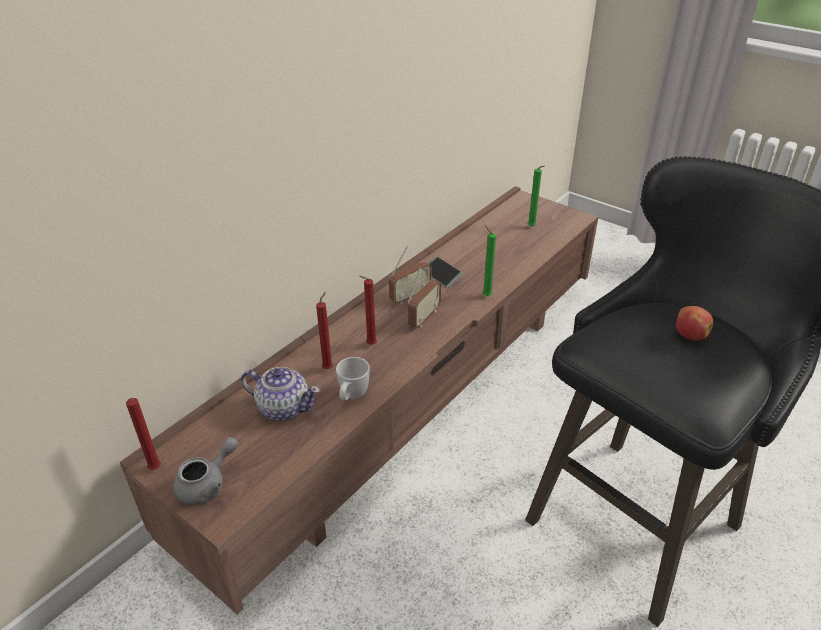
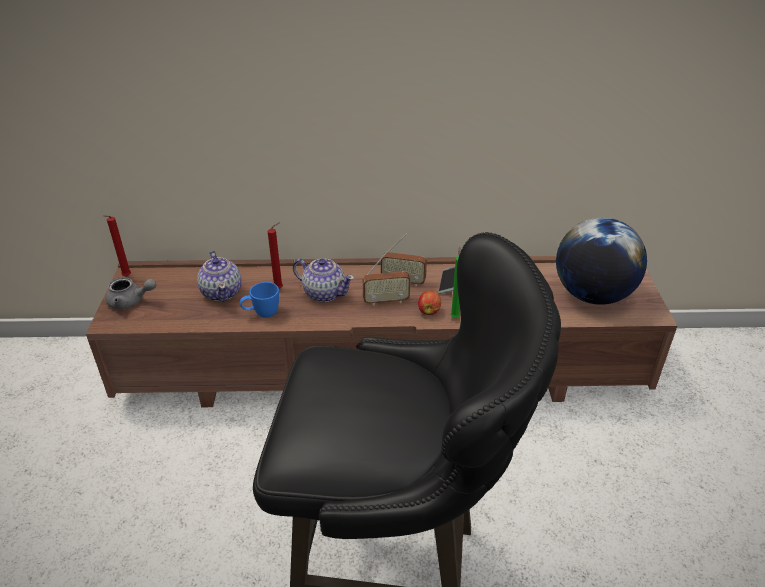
camera: 50 degrees right, 0 degrees up
white mug [336,357,370,400] -> blue mug [240,282,279,318]
red candle [359,276,377,345] -> teapot [293,258,354,302]
green candle [528,165,545,227] -> globe [556,218,647,305]
apple [676,306,713,341] -> apple moved to [418,291,441,315]

